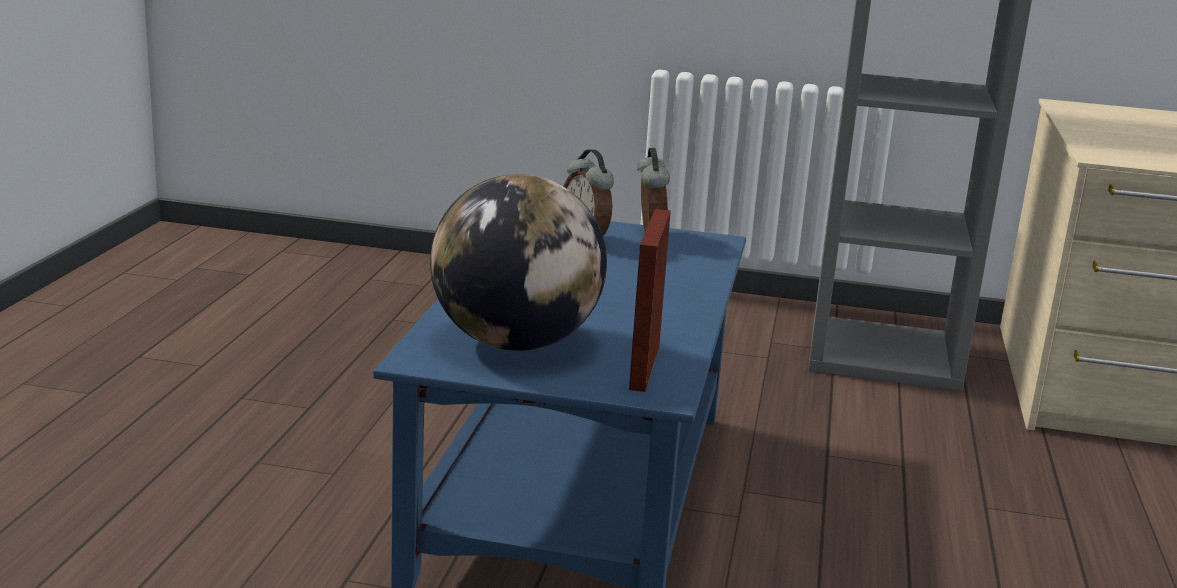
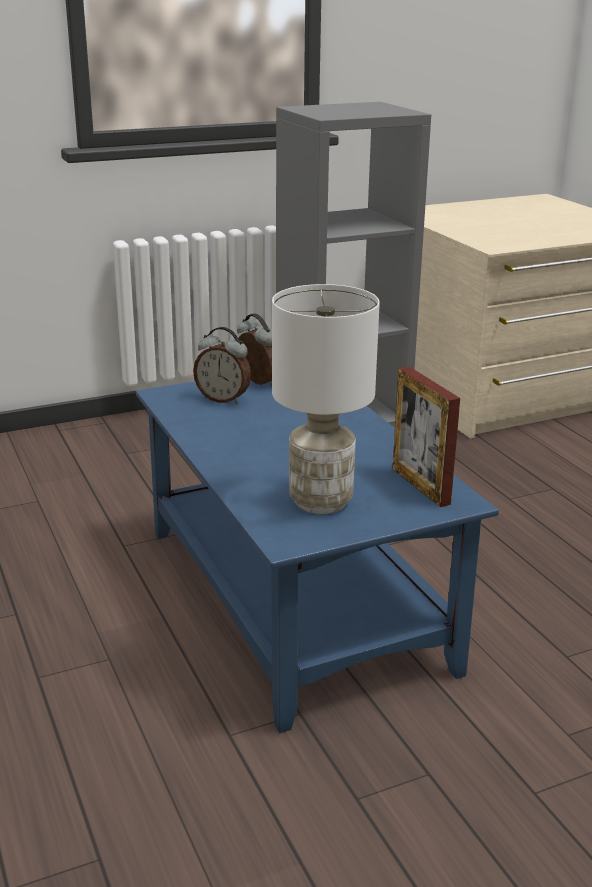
camera: 35 degrees left, 5 degrees up
globe [430,174,607,351] -> white table lamp [272,284,380,514]

